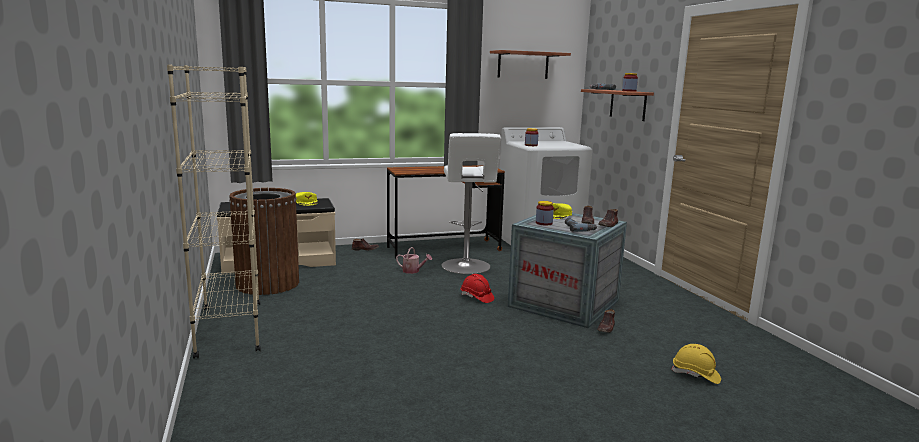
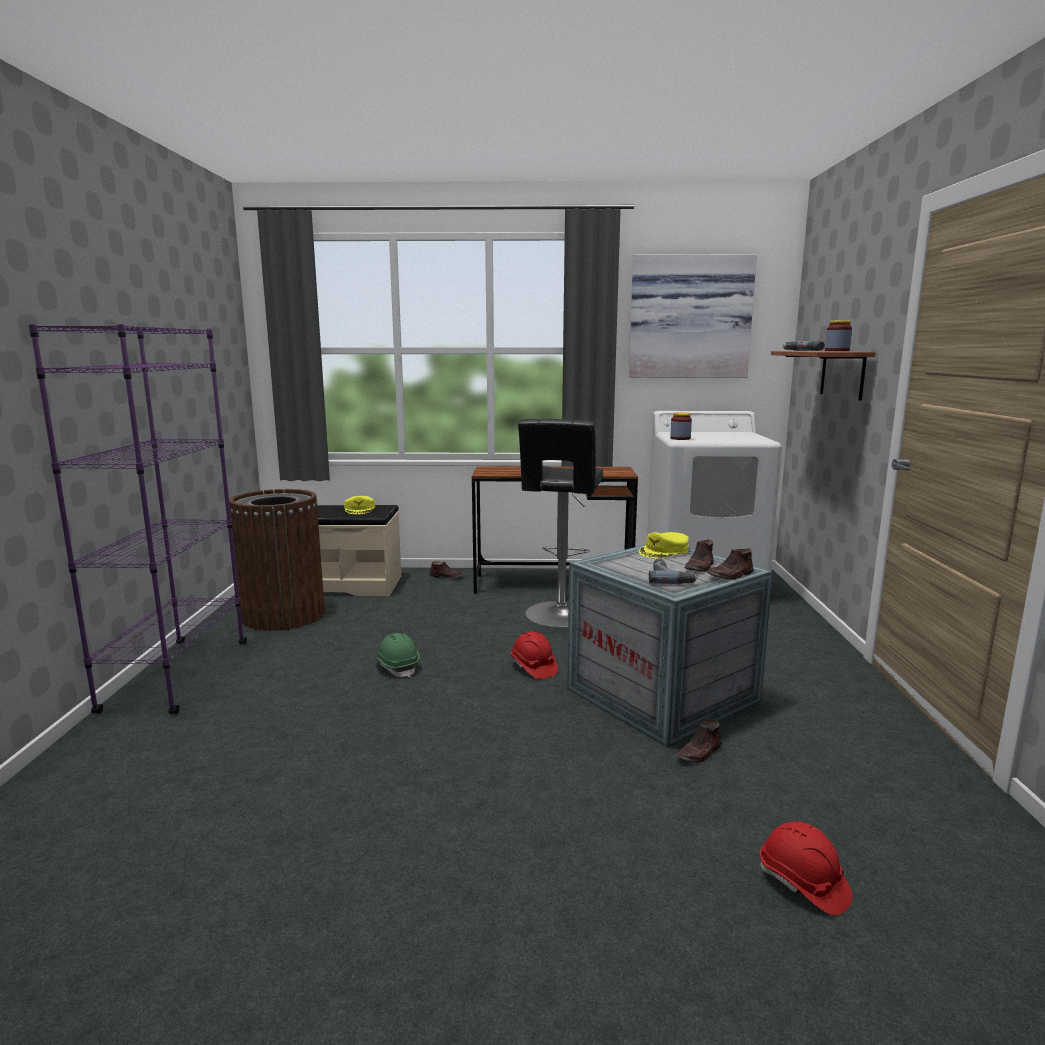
camera: 20 degrees right, 0 degrees up
beige bookcase [167,65,261,359] -> purple bookcase [28,324,247,714]
watering can [396,247,432,274] -> none
white stool [442,133,501,274] -> black stool [518,419,603,628]
shelf [490,50,571,79] -> picture [629,254,757,378]
jar [536,201,554,226] -> none
yellow hard hat [672,344,721,384] -> red hard hat [760,821,853,916]
none -> green hard hat [375,633,420,678]

